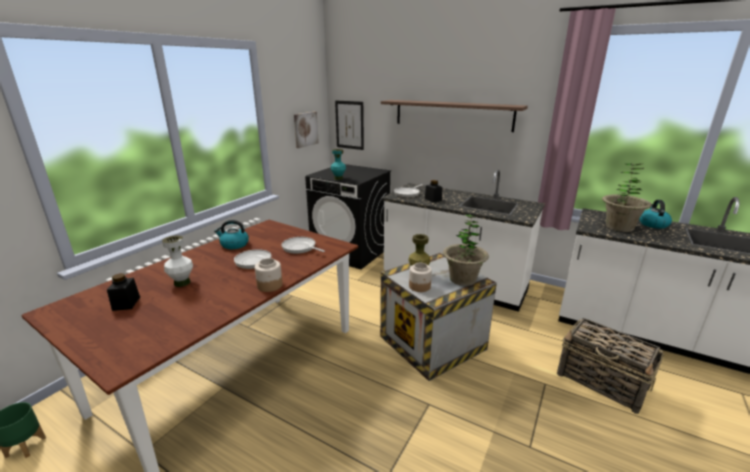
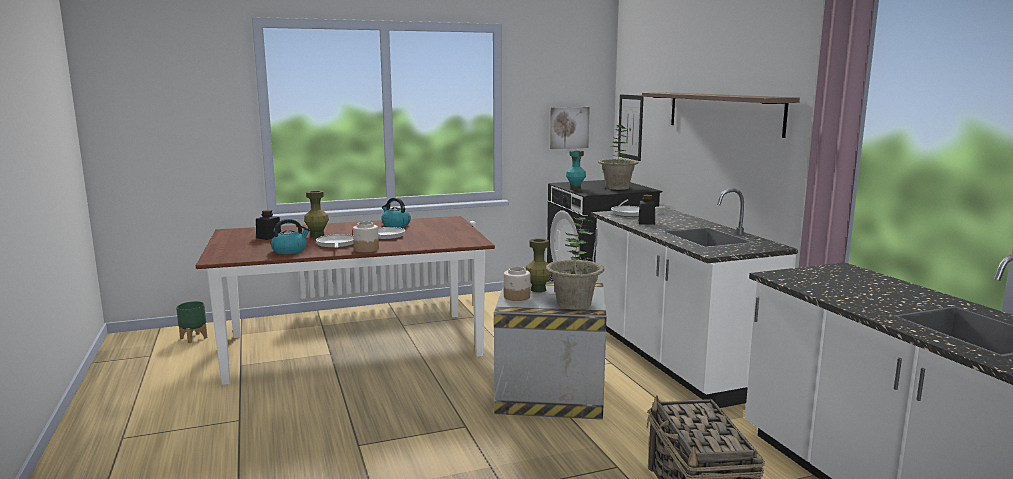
camera: 40 degrees right, 10 degrees down
white vase [162,235,193,287] -> green vase [304,190,329,237]
frying pan [281,237,325,254] -> frying pan moved to [316,234,354,248]
potted plant [602,164,652,232] -> potted plant moved to [598,125,639,190]
kettle [639,200,672,229] -> kettle moved to [271,219,310,254]

